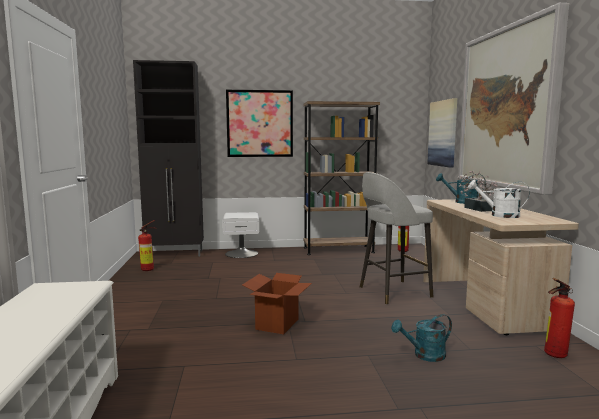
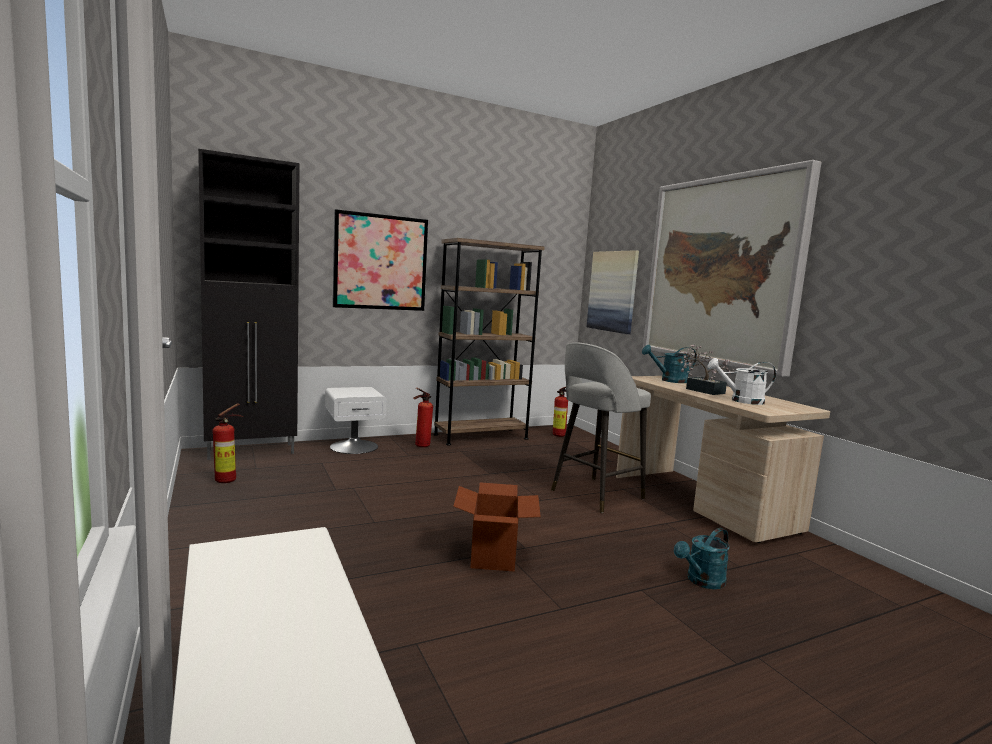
camera: 20 degrees left, 0 degrees up
fire extinguisher [544,278,575,358] -> fire extinguisher moved to [413,388,433,447]

